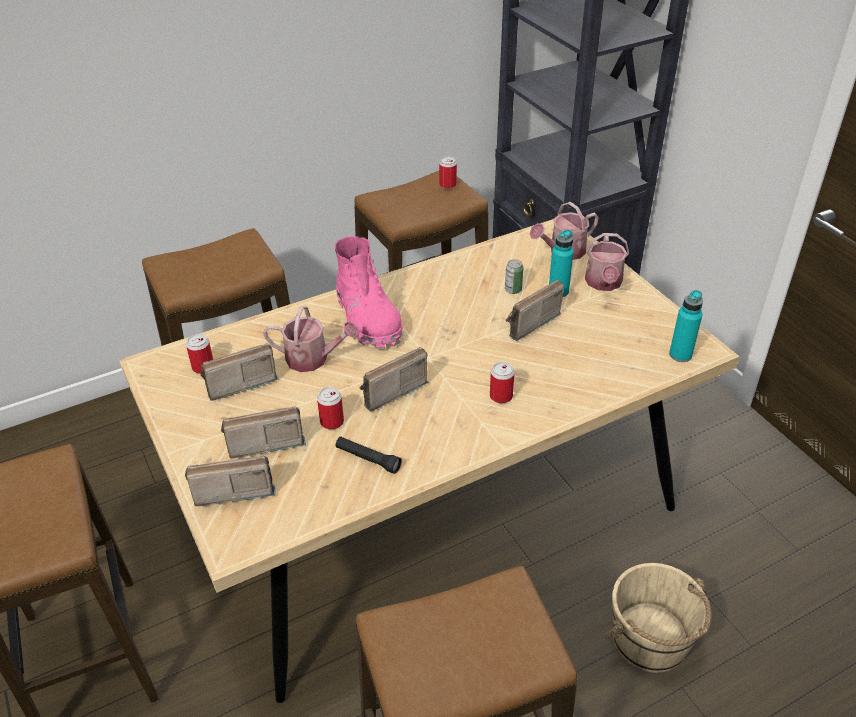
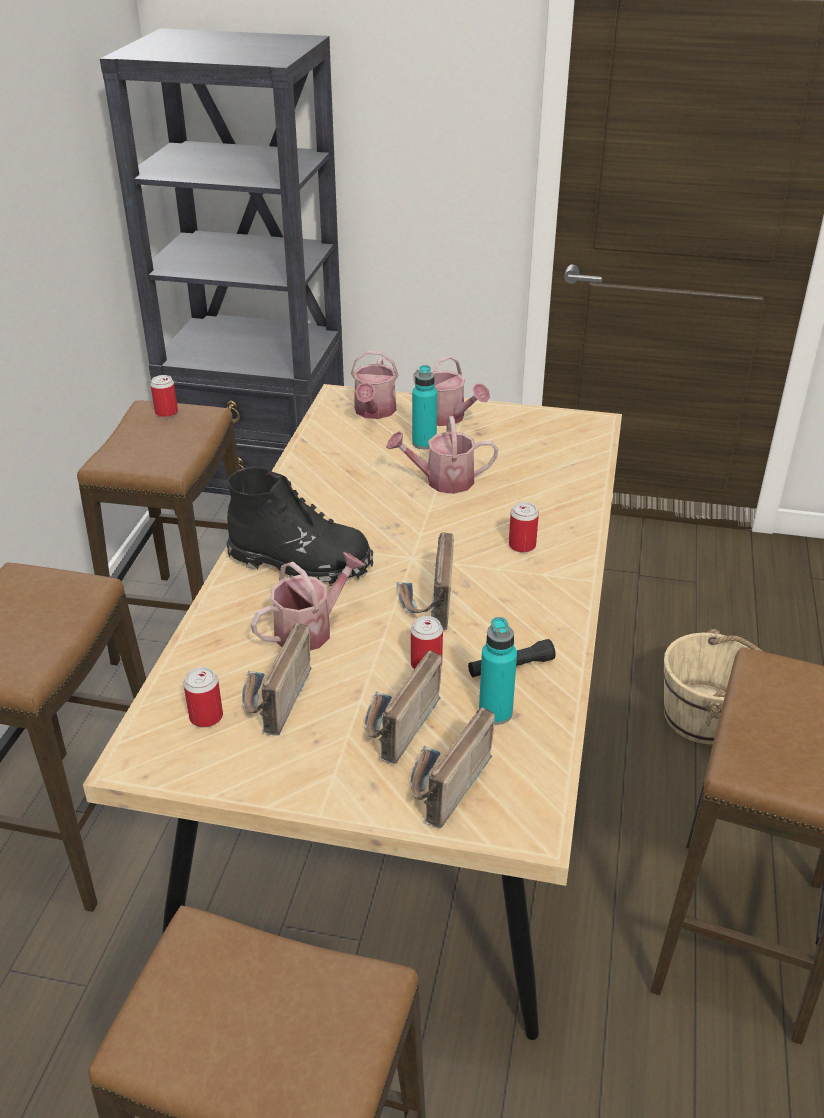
camera: 50 degrees left, 5 degrees down
pink boot [335,236,403,349] -> black boot [226,467,373,586]
can [505,259,524,294] -> none
radio [505,280,564,341] -> watering can [386,416,498,494]
turquoise bottle [669,290,703,362] -> turquoise bottle moved to [479,617,517,725]

